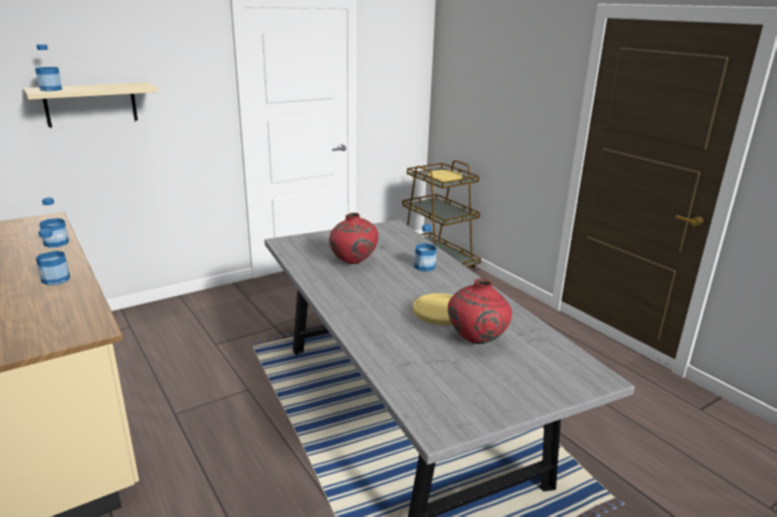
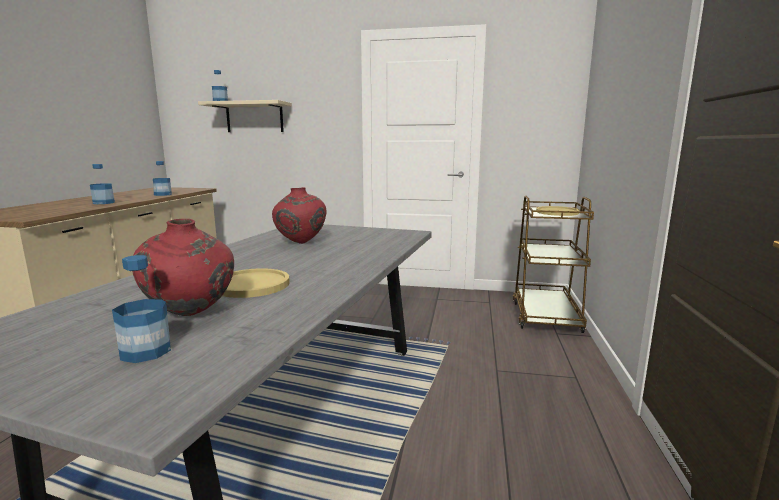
camera: 45 degrees right, 10 degrees down
bottle [414,224,437,272] -> bottle moved to [112,255,171,363]

